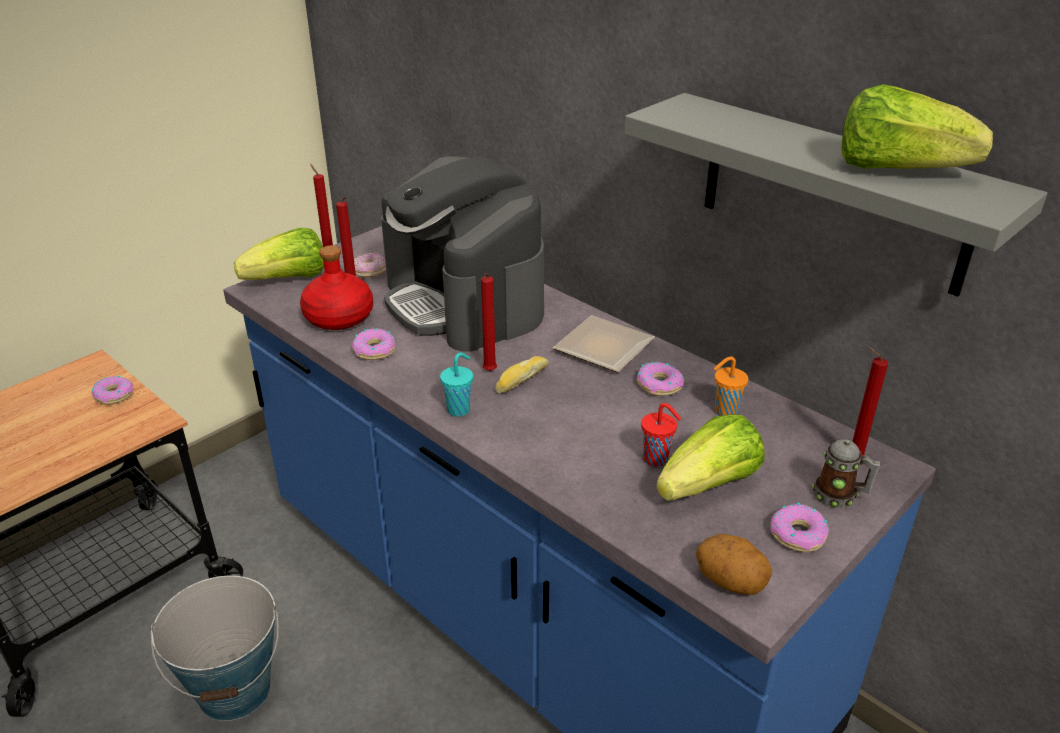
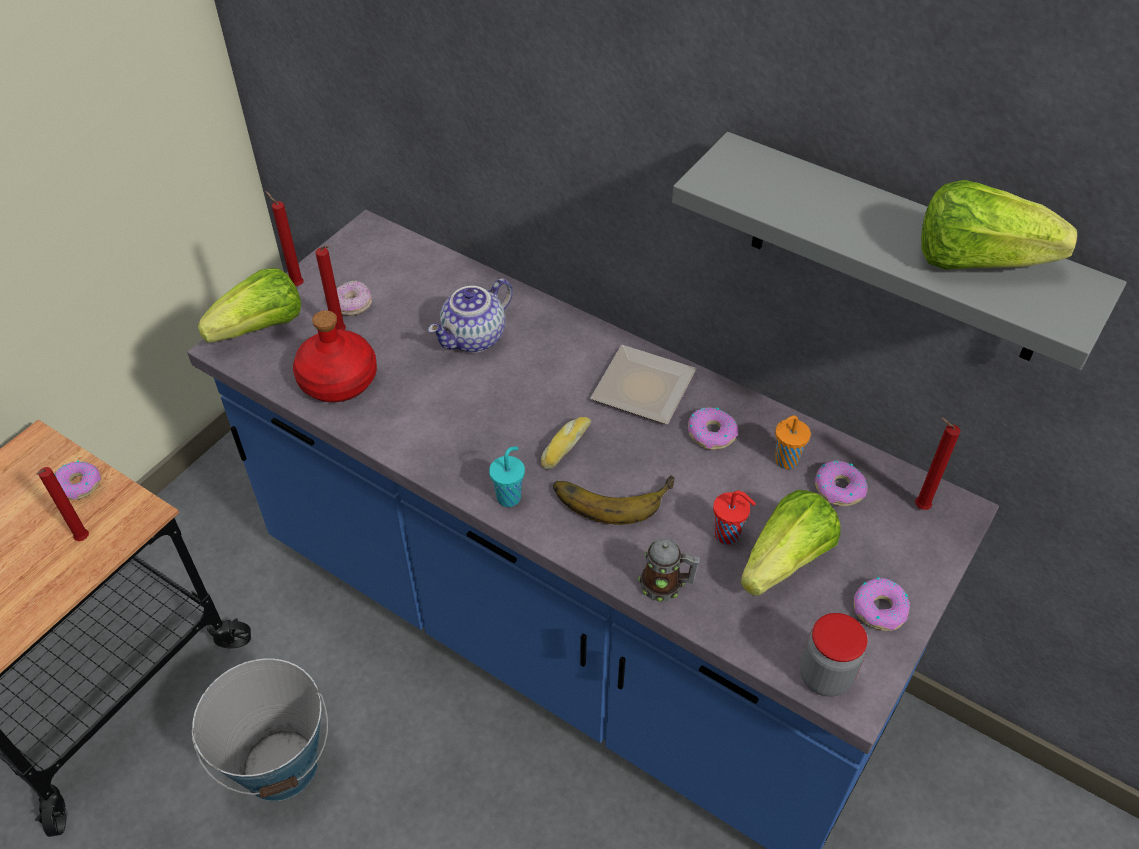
camera: 10 degrees left, 15 degrees up
donut [352,329,395,360] -> donut moved to [815,460,867,506]
coffee machine [381,156,544,352] -> teapot [428,278,513,353]
red candle [481,273,497,371] -> red candle moved to [36,467,89,541]
potato [696,534,772,595] -> jar [800,613,867,697]
mug [812,439,880,508] -> mug moved to [638,539,700,602]
none -> banana [553,475,675,525]

